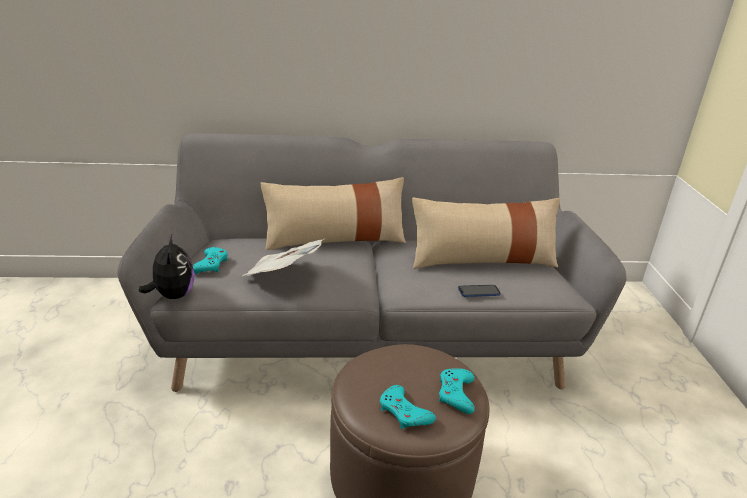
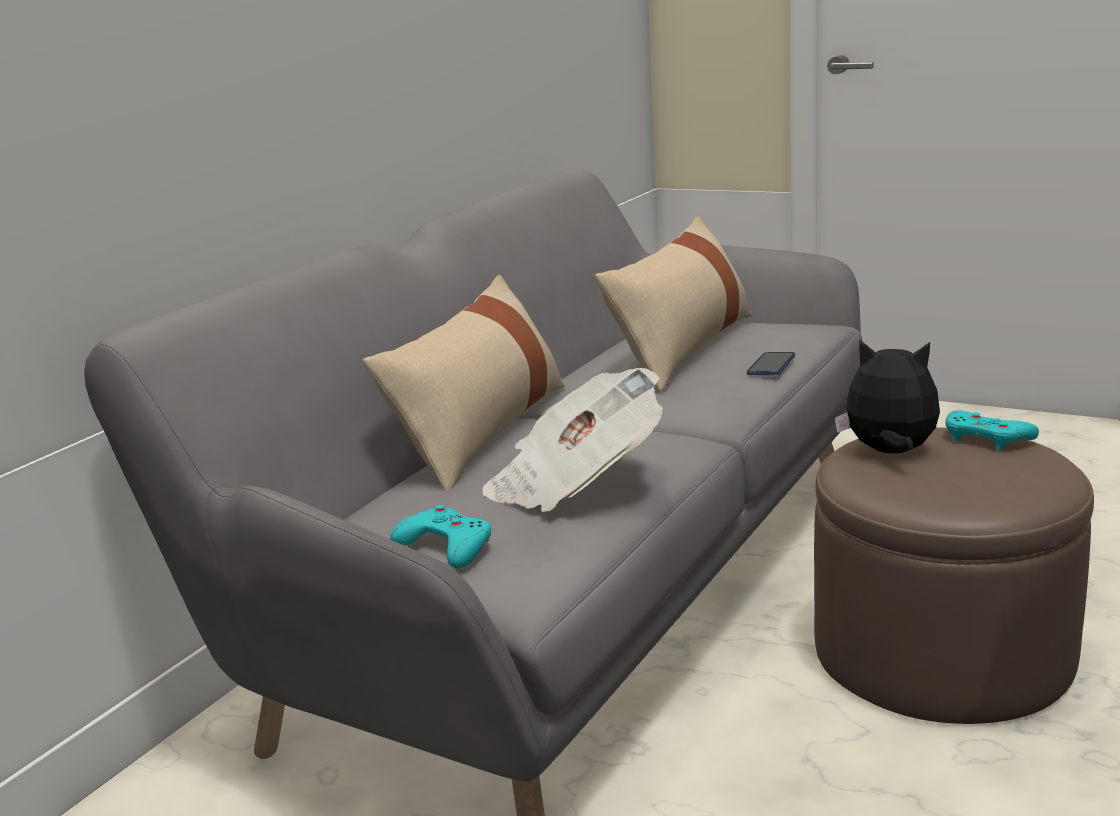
camera: 55 degrees left, 10 degrees down
plush toy [139,235,195,299] -> plush toy moved to [835,340,940,453]
turquoise game controller [380,385,436,429] -> none

